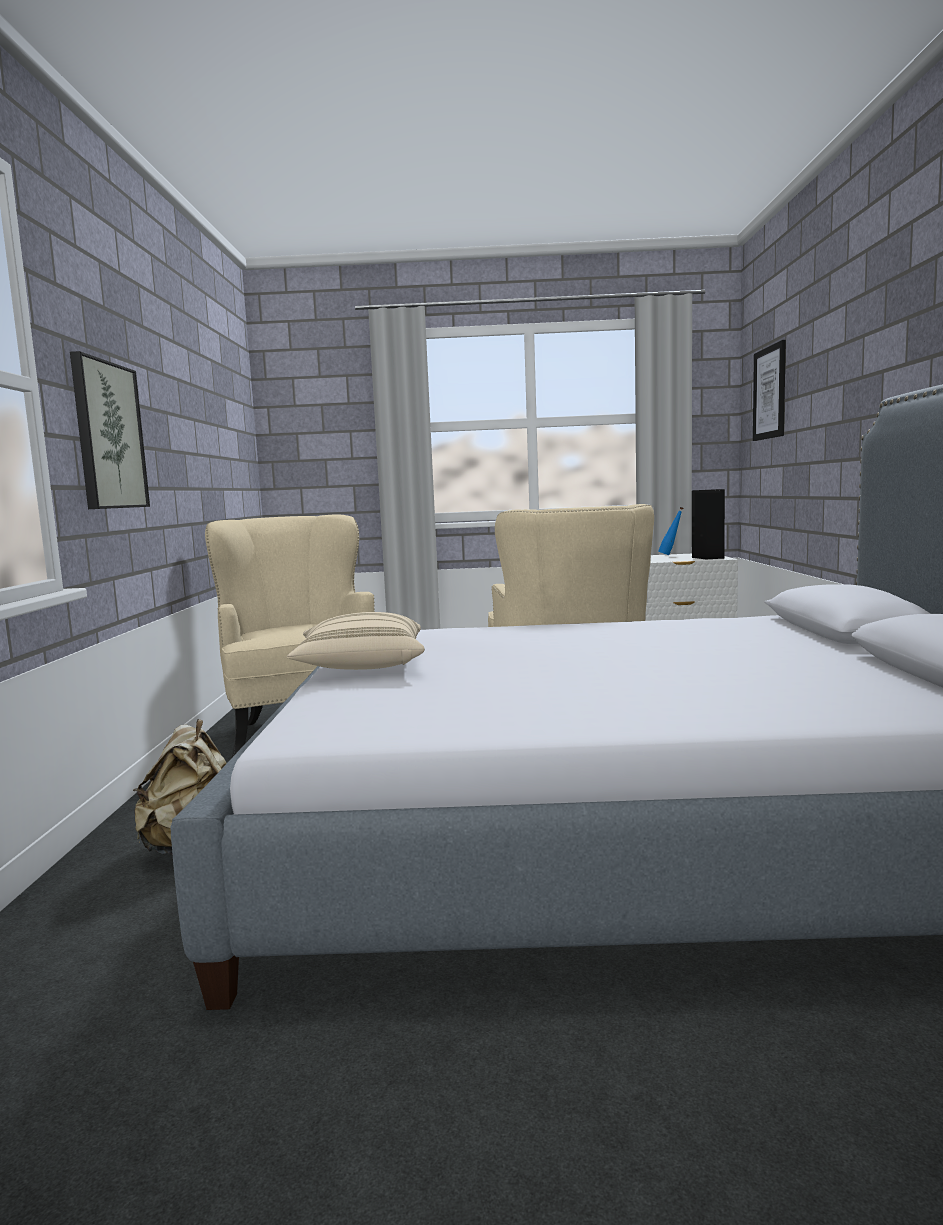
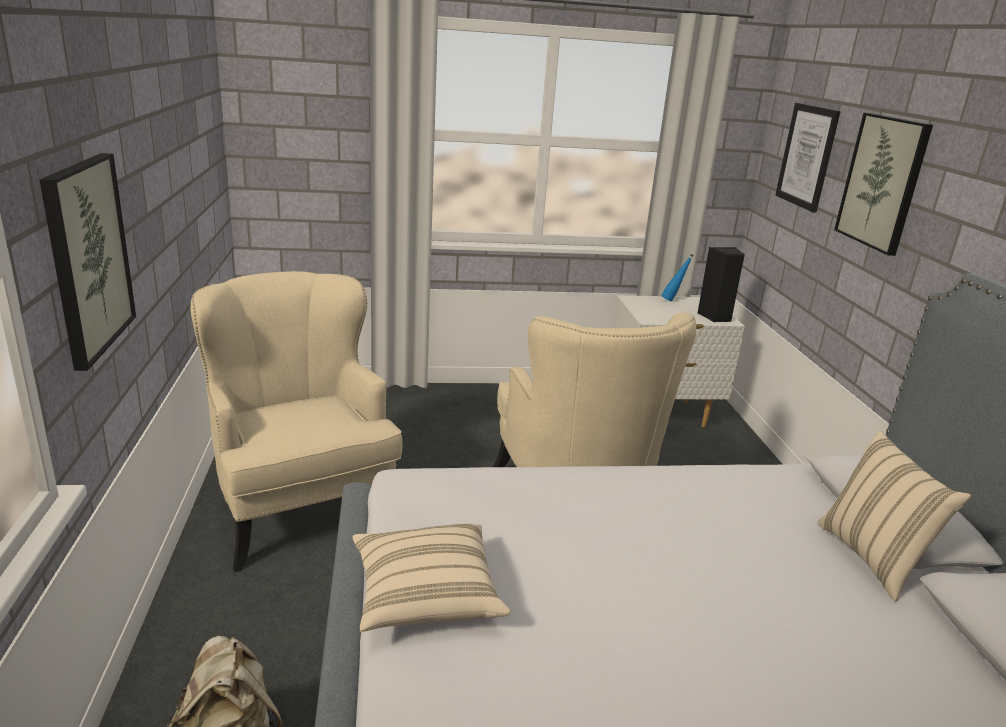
camera: 10 degrees left, 15 degrees up
none -> beige pillow [817,430,971,602]
none -> picture [834,113,933,256]

